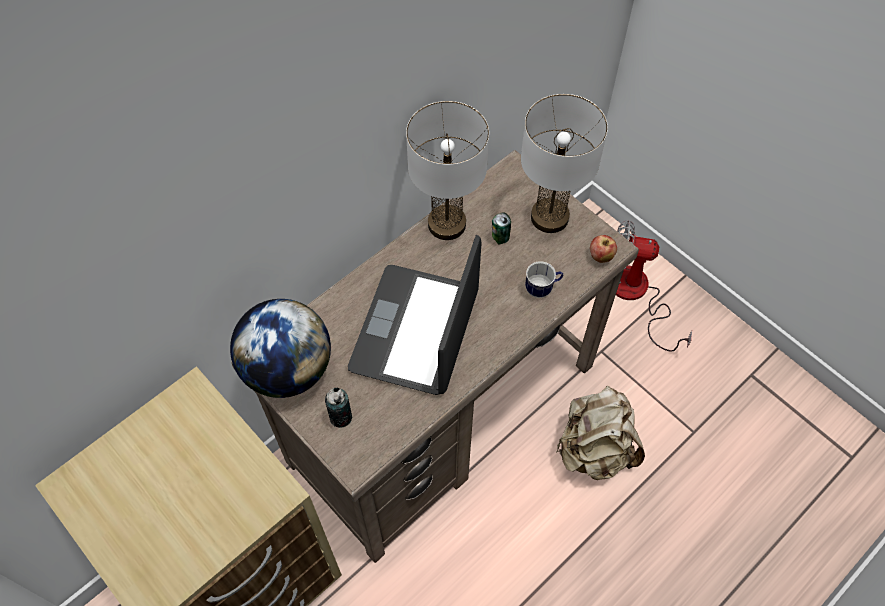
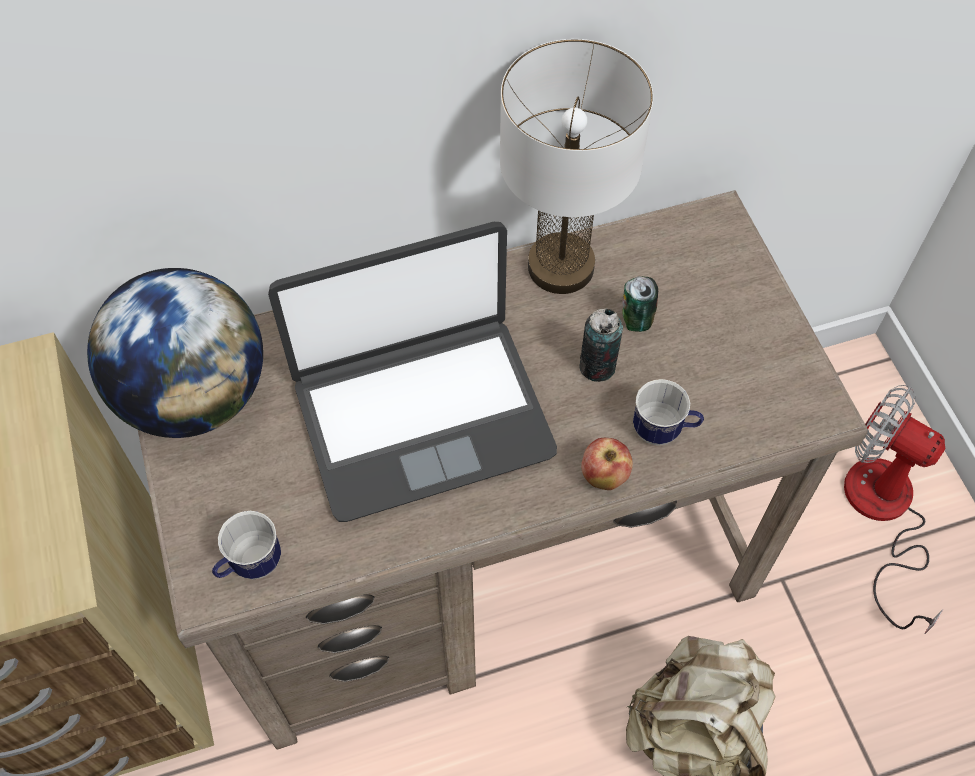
camera: 25 degrees right, 0 degrees up
can [325,388,352,428] -> can moved to [579,308,623,382]
laptop [348,235,482,395] -> laptop turned 150 degrees counterclockwise [268,222,557,522]
table lamp [521,94,608,233] -> none
apple [590,235,617,263] -> apple moved to [581,438,633,490]
none -> mug [212,511,281,580]

